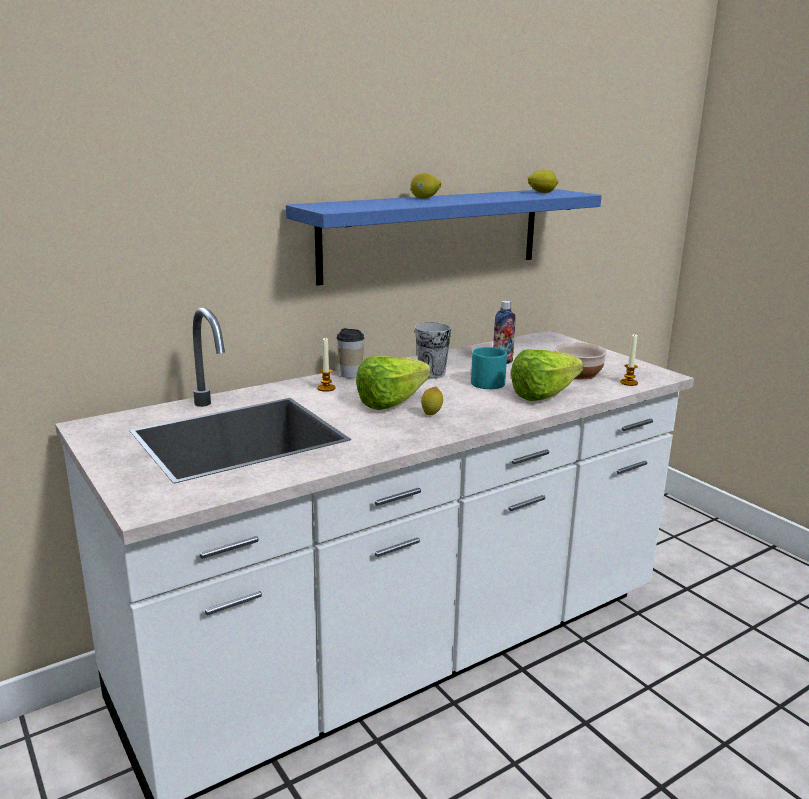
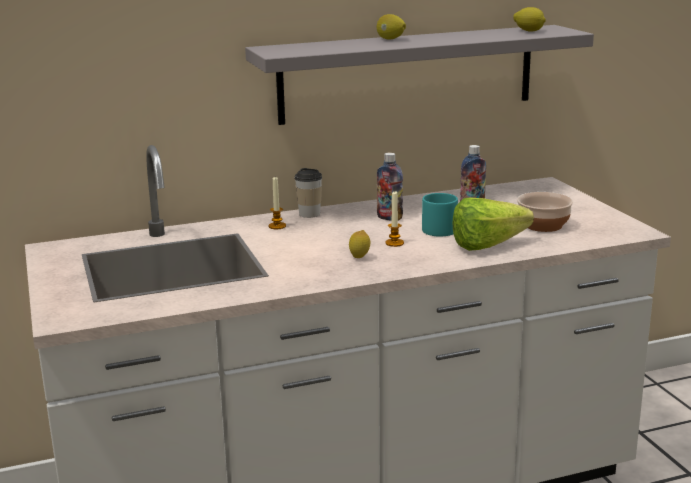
camera: 15 degrees right, 0 degrees up
blue shelf [286,189,602,286] -> grey shelf [245,25,594,125]
lettuce [356,356,431,410] -> none
cup [415,322,452,379] -> bottle [377,153,403,221]
candle [620,334,638,386] -> candle moved to [385,191,404,247]

